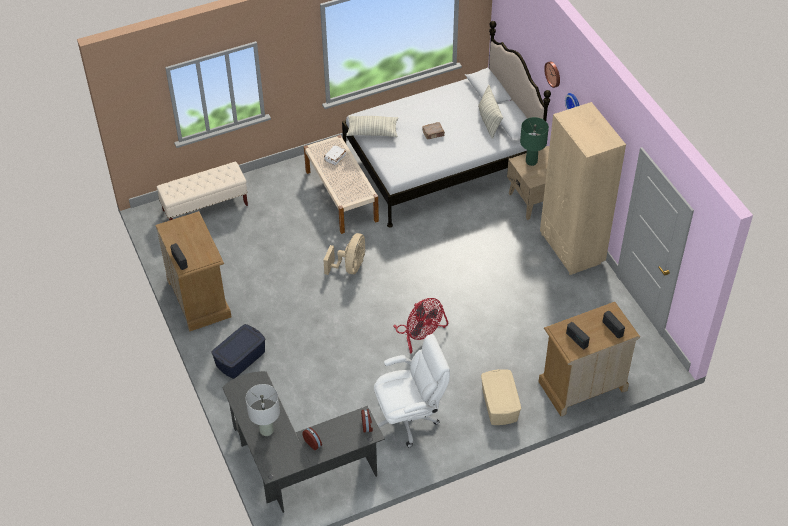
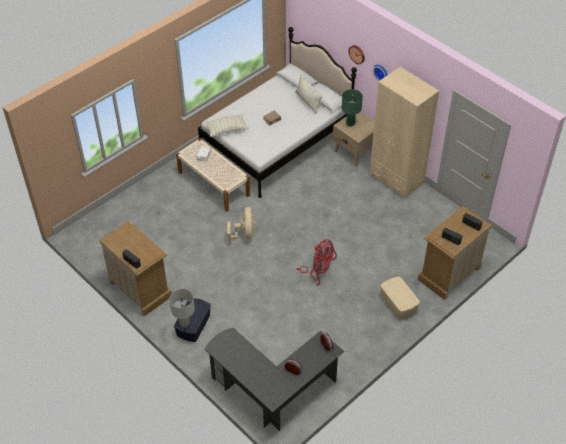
camera: 20 degrees left, 0 degrees up
beige bench [157,162,248,221] -> none
grey table lamp [246,384,280,436] -> grey table lamp moved to [169,289,195,327]
white office chair [374,334,450,447] -> none

